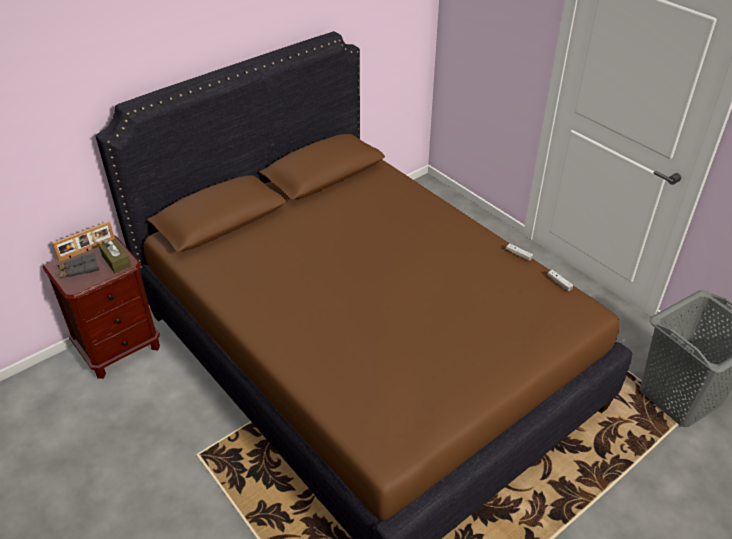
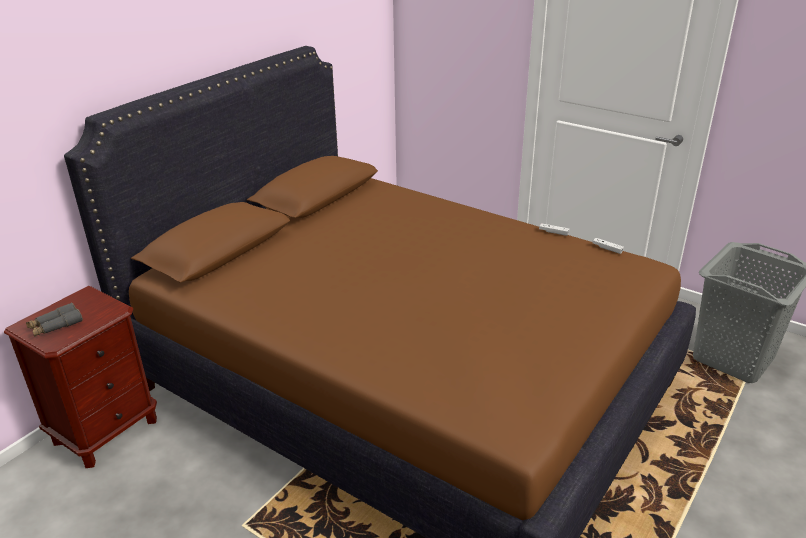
camera: 15 degrees left, 10 degrees down
picture frame [53,221,115,262] -> none
brown tissue box [99,239,132,273] -> none

